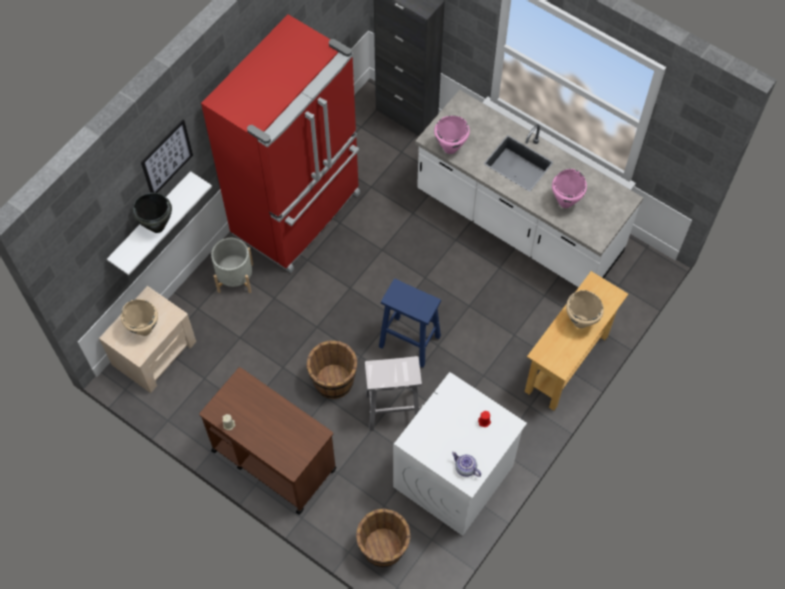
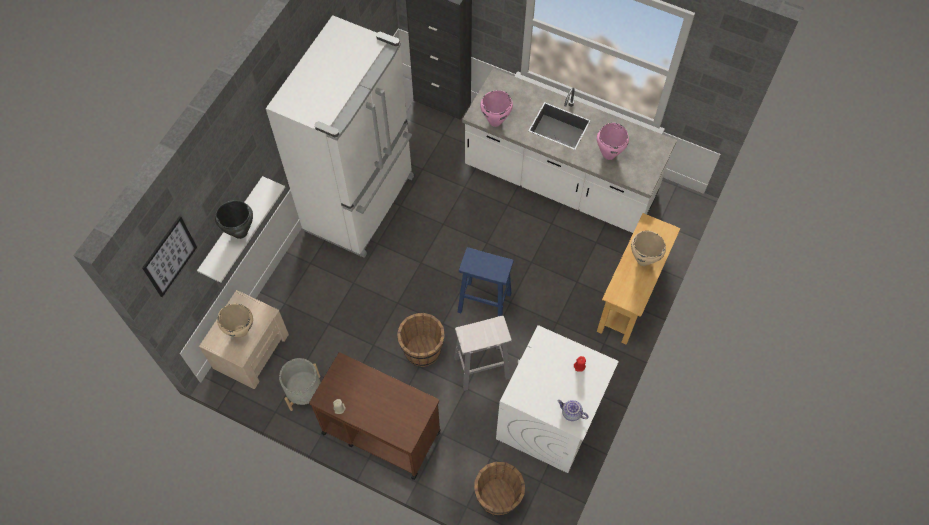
camera: 10 degrees left, 0 degrees up
picture [141,119,193,193] -> picture moved to [142,216,197,297]
red fridge [201,14,360,273] -> white fridge [266,15,414,258]
grey planter [211,238,253,293] -> grey planter moved to [279,358,321,411]

